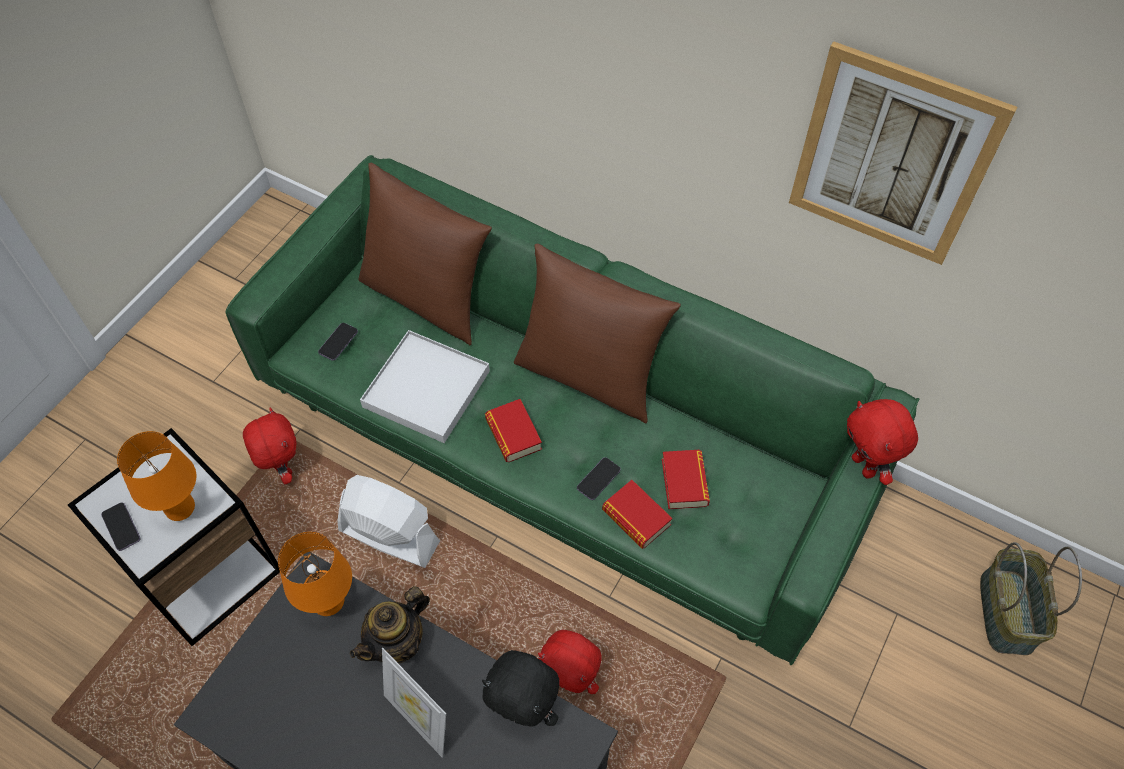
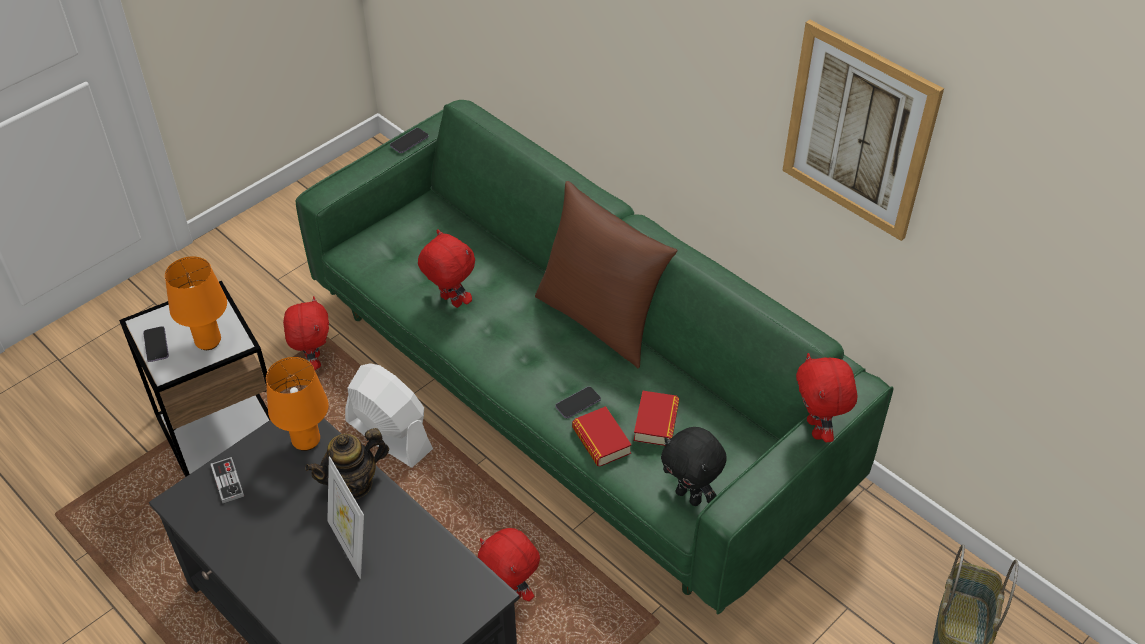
camera: 15 degrees right, 10 degrees down
phone [318,323,358,361] -> phone moved to [390,128,429,153]
brown pillow [358,163,492,345] -> none
white tray [360,330,490,443] -> red plush toy [418,229,475,308]
black plush toy [482,650,560,727] -> black plush toy moved to [661,427,727,506]
book [485,399,542,462] -> none
none -> game controller [210,457,244,503]

